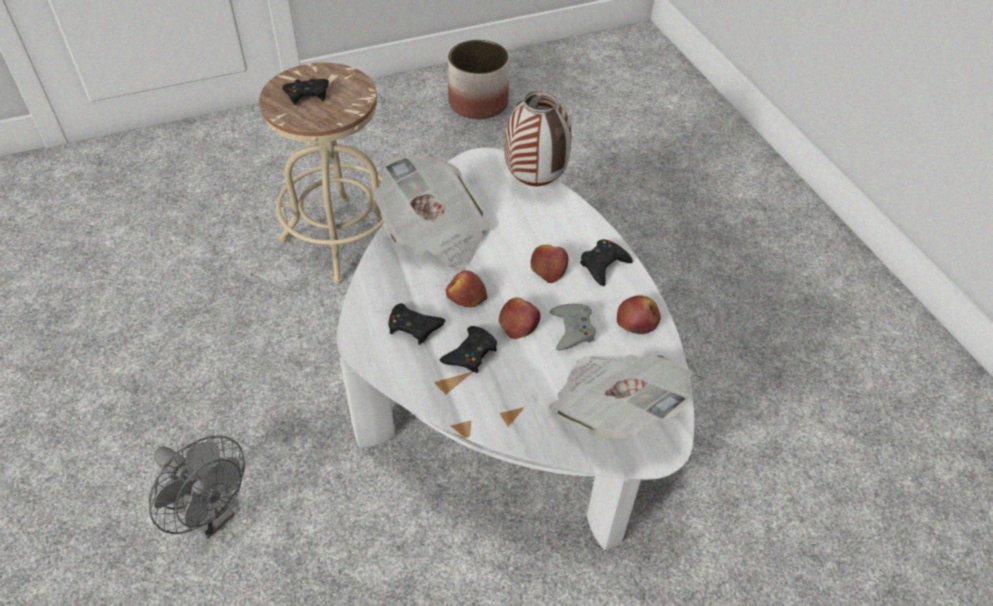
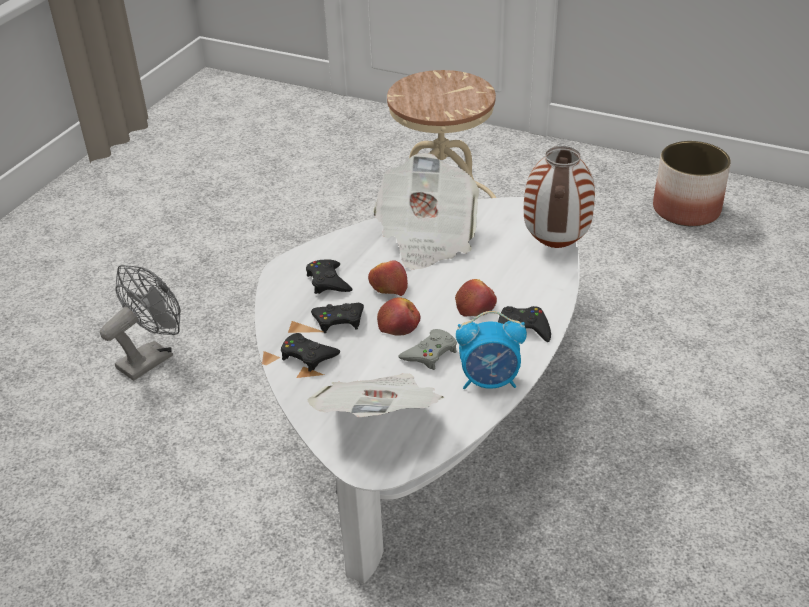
camera: 50 degrees right, 10 degrees down
grey fan [149,436,245,539] -> grey fan turned 135 degrees counterclockwise [100,265,180,381]
black game controller [282,79,329,105] -> black game controller moved to [281,333,340,372]
apple [617,295,661,334] -> alarm clock [456,311,527,389]

